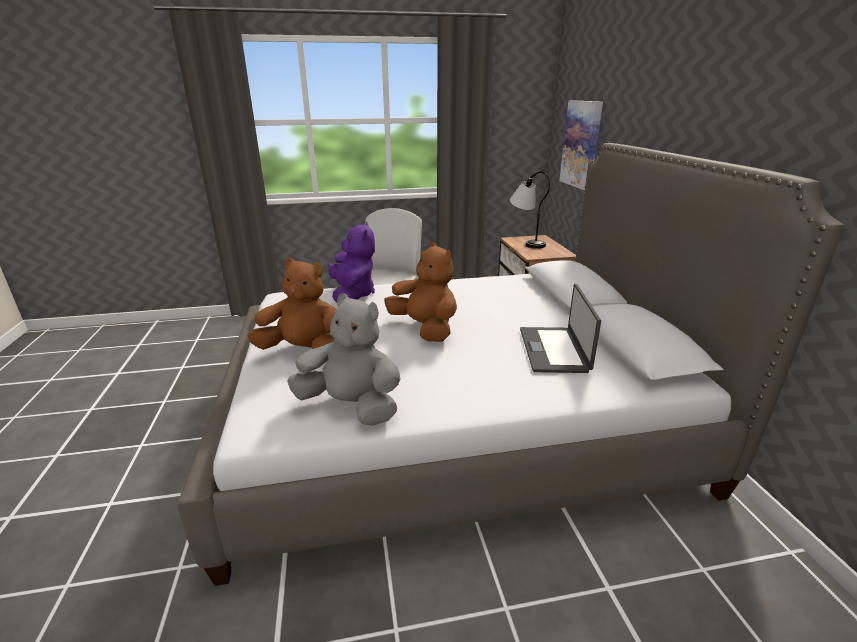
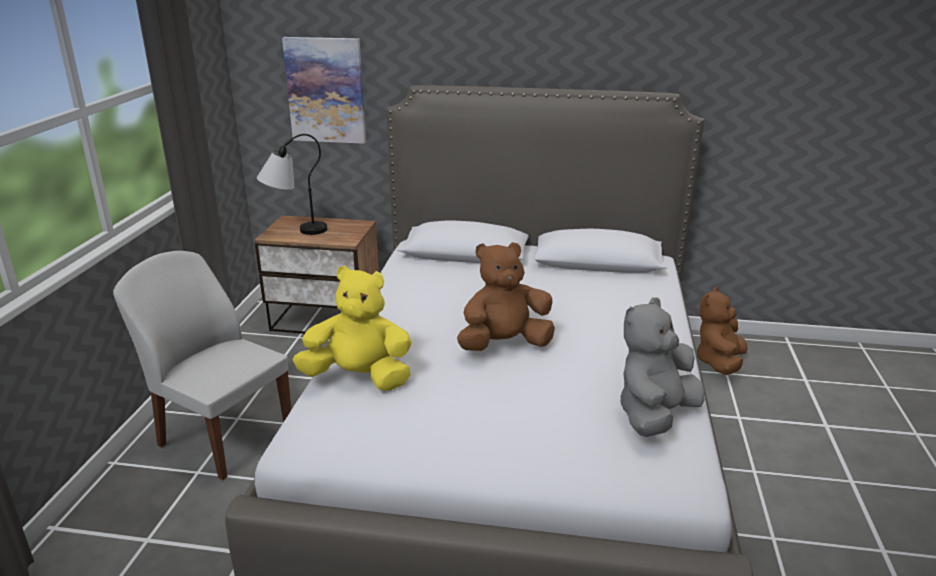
camera: 70 degrees left, 0 degrees up
brown plush toy [248,258,337,350] -> brown plush toy moved to [697,287,748,375]
purple plush toy [328,222,375,302] -> yellow plush toy [293,266,412,391]
laptop [520,284,601,373] -> none

